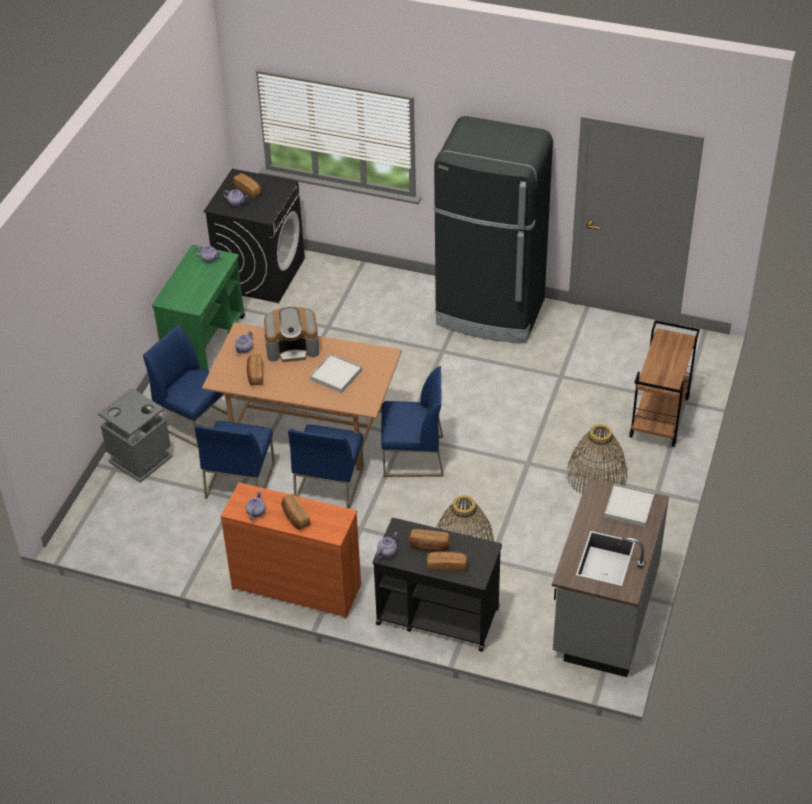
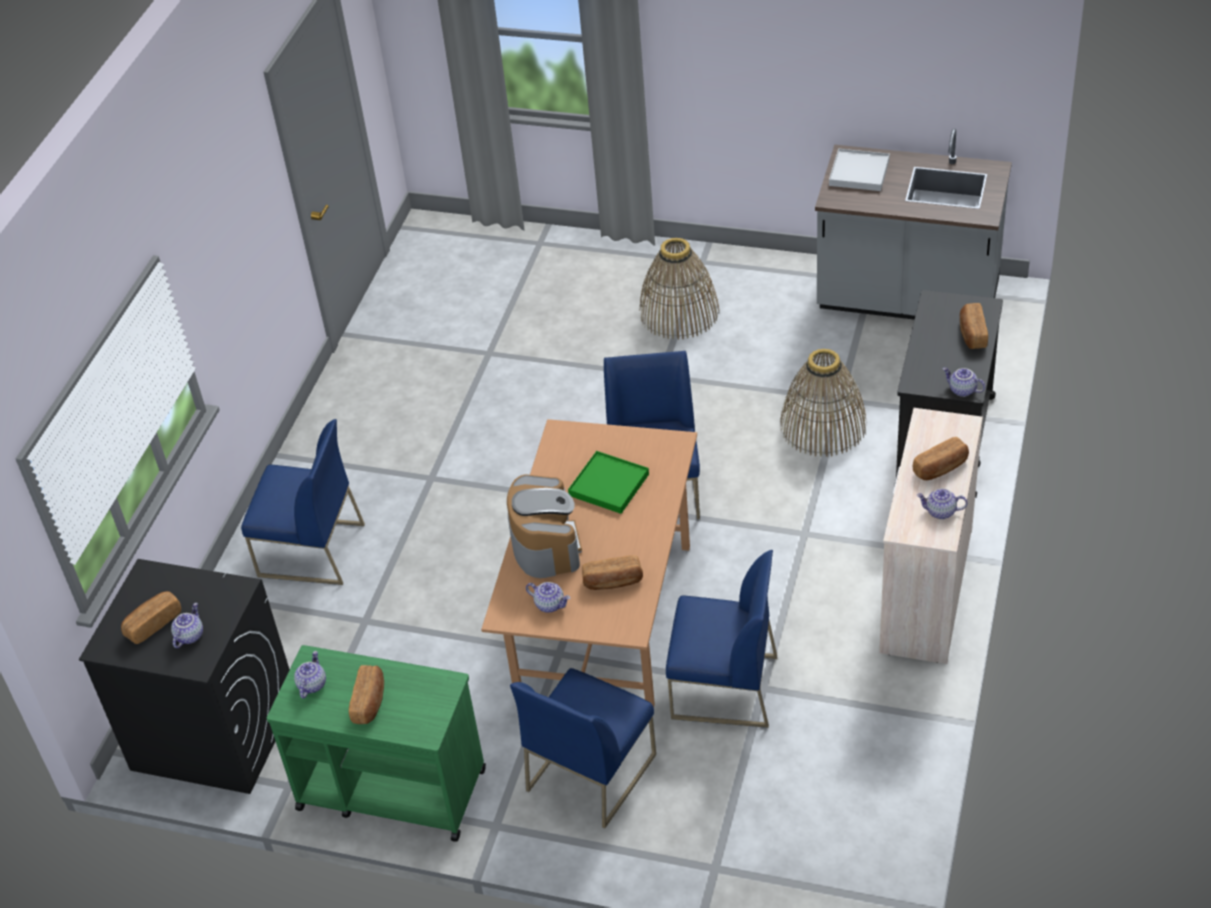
camera: 90 degrees left, 0 degrees up
grey trash can [98,388,173,483] -> none
orange dresser [220,482,361,619] -> beige dresser [879,408,983,664]
blue chair [288,425,364,509] -> blue chair moved to [241,419,365,585]
white tray [310,353,362,393] -> green tray [568,451,649,514]
bread [409,529,449,551] -> bread moved to [349,665,384,724]
black fridge [434,116,553,343] -> none
brown cart [629,320,700,447] -> none

